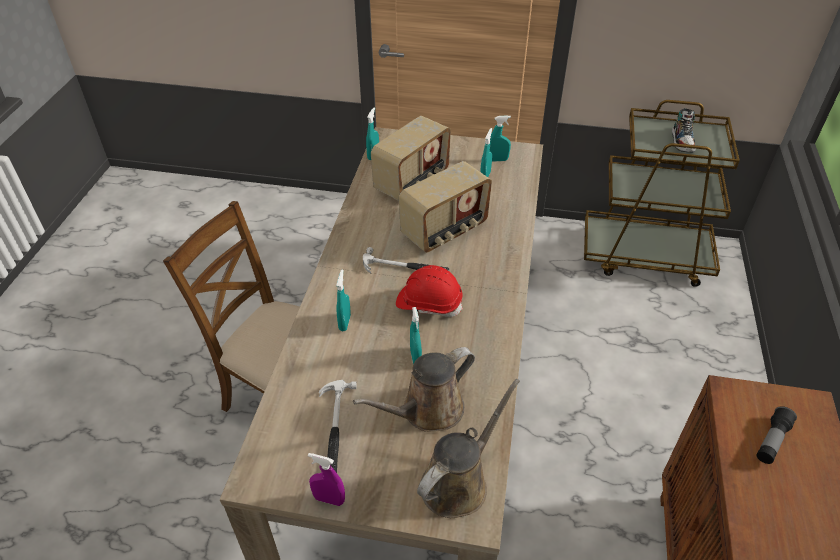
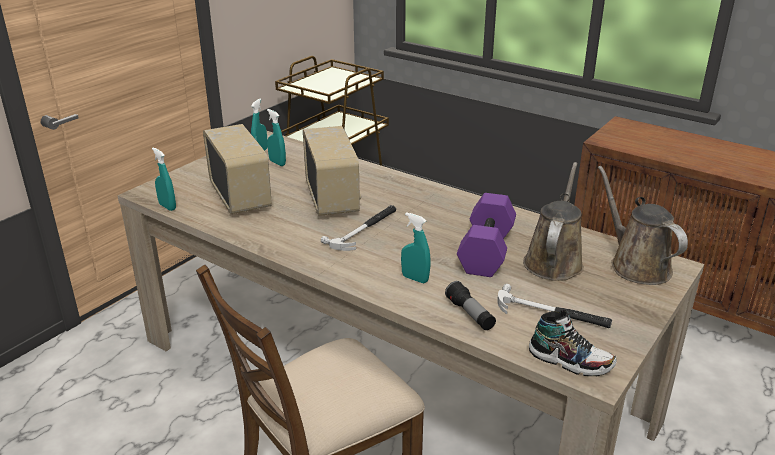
camera: 65 degrees left, 15 degrees down
purple spray bottle [308,453,345,506] -> none
brown watering can [353,347,475,432] -> brown watering can turned 150 degrees counterclockwise [523,162,584,281]
red hard hat [396,265,463,317] -> none
turquoise spray bottle [410,307,422,364] -> purple dumbbell [457,193,516,277]
shoe [672,108,696,152] -> shoe moved to [529,310,617,376]
flashlight [757,406,797,464] -> flashlight moved to [445,281,496,330]

